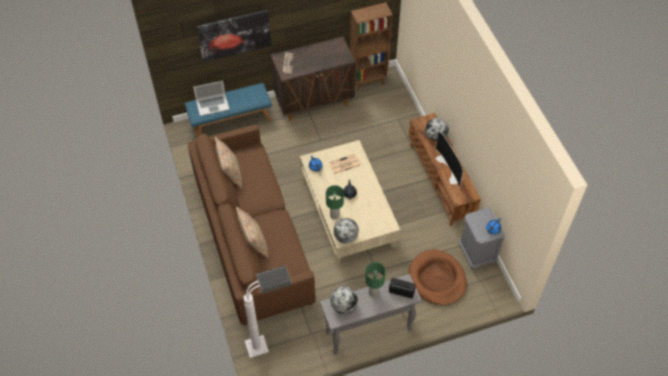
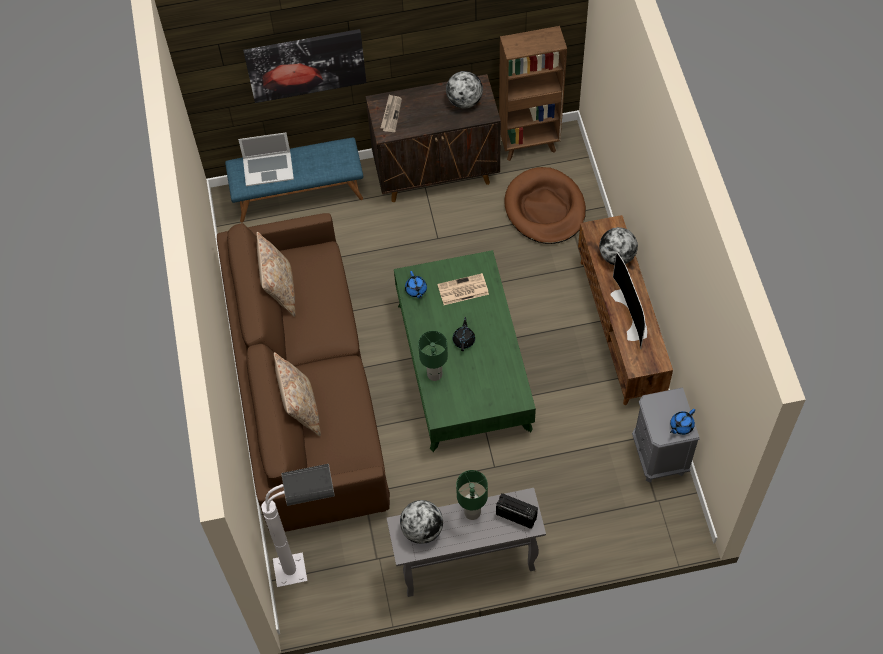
camera: 10 degrees right, 5 degrees up
beige coffee table [300,140,400,266] -> green coffee table [394,250,536,452]
globe [334,218,359,243] -> globe moved to [446,71,483,109]
brown dog bed [408,250,467,306] -> brown dog bed moved to [504,167,586,244]

